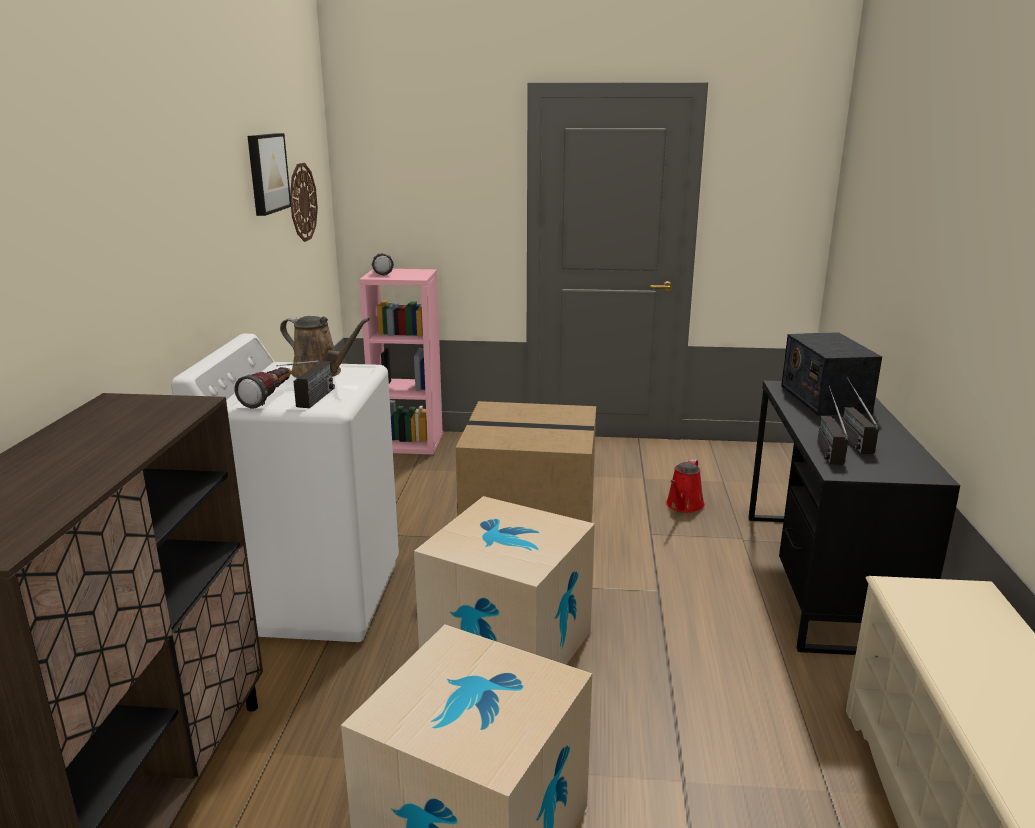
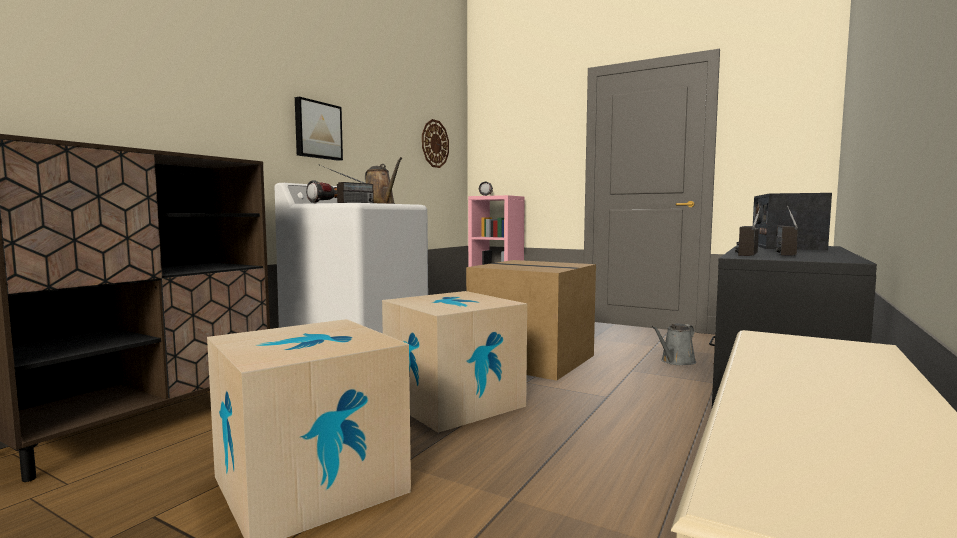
camera: 25 degrees right, 15 degrees down
picture [248,133,291,216] -> picture moved to [295,97,343,161]
red watering can [666,459,705,513] -> grey watering can [651,323,696,365]

